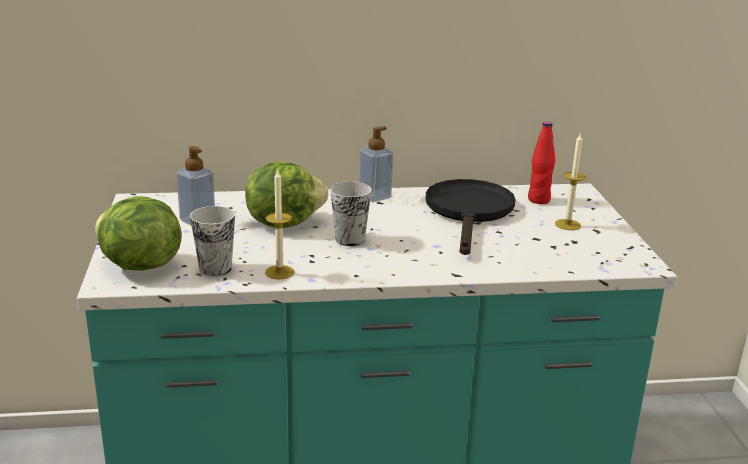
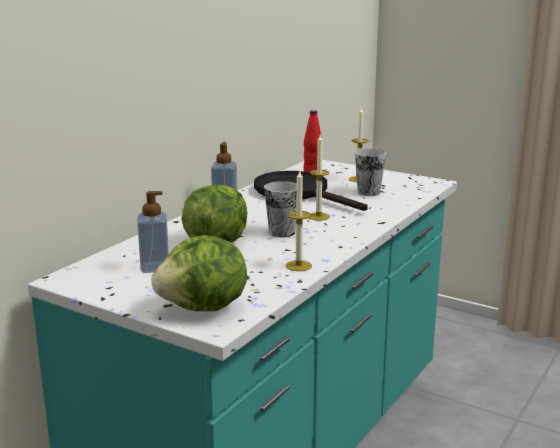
camera: 50 degrees left, 5 degrees down
cup [190,206,235,276] -> cup moved to [355,148,386,196]
none -> candle [309,135,330,221]

